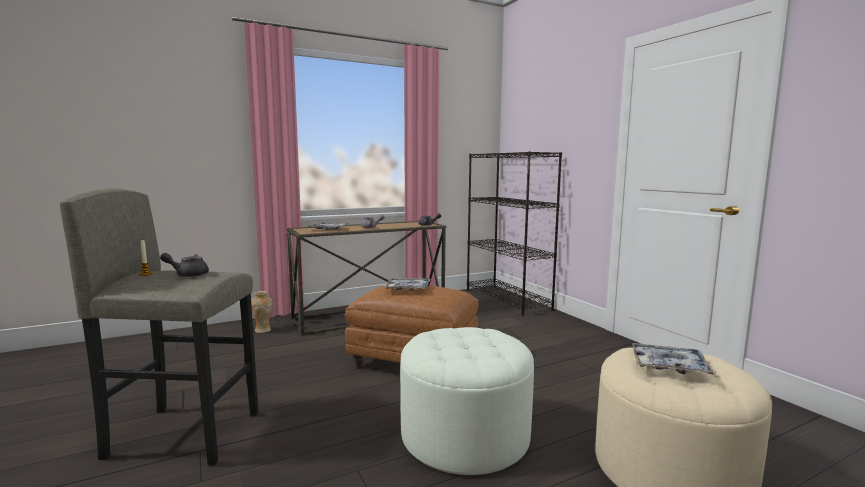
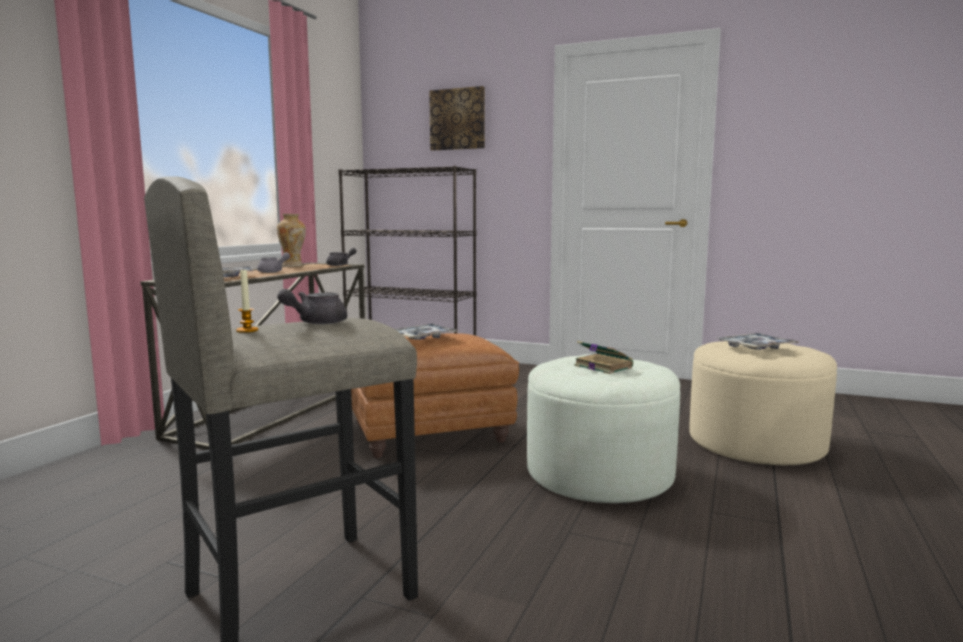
camera: 40 degrees left, 0 degrees up
vase [251,291,273,333] -> vase moved to [277,214,306,267]
none -> picture [429,86,485,150]
none -> book [574,341,633,374]

